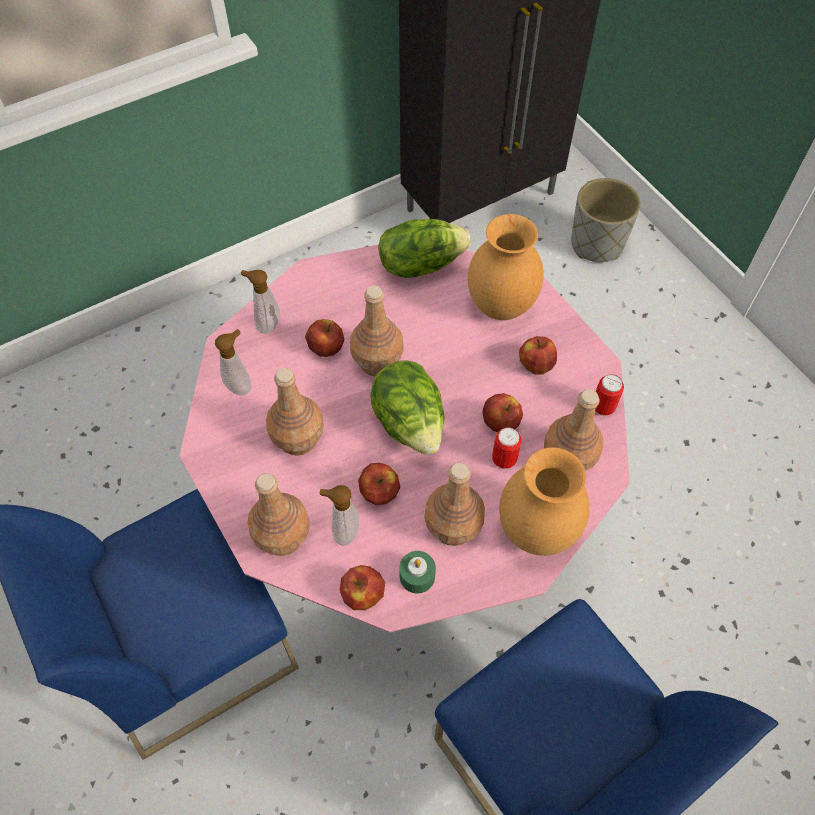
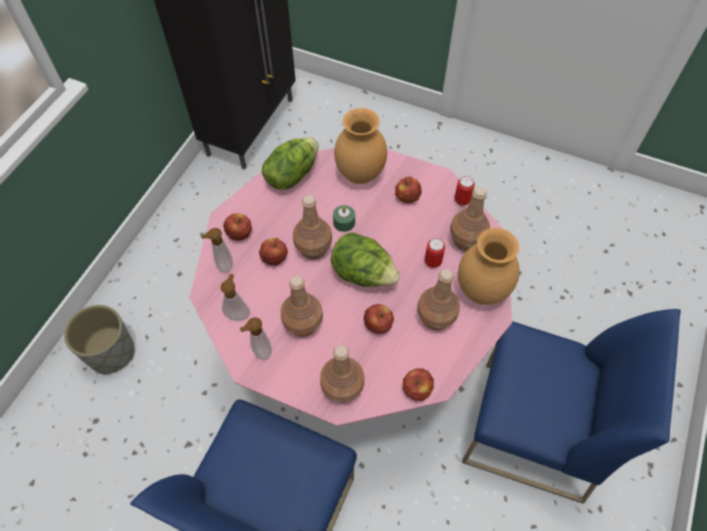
camera: 35 degrees left, 0 degrees up
soap dispenser [320,485,359,546] -> soap dispenser moved to [240,317,272,360]
green candle [399,551,436,593] -> green candle moved to [333,205,355,232]
apple [482,393,523,432] -> apple moved to [223,213,252,241]
grey planter [571,178,641,262] -> grey planter moved to [64,305,135,374]

